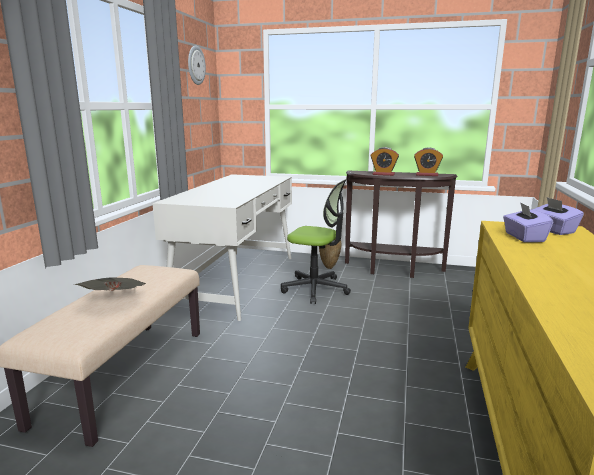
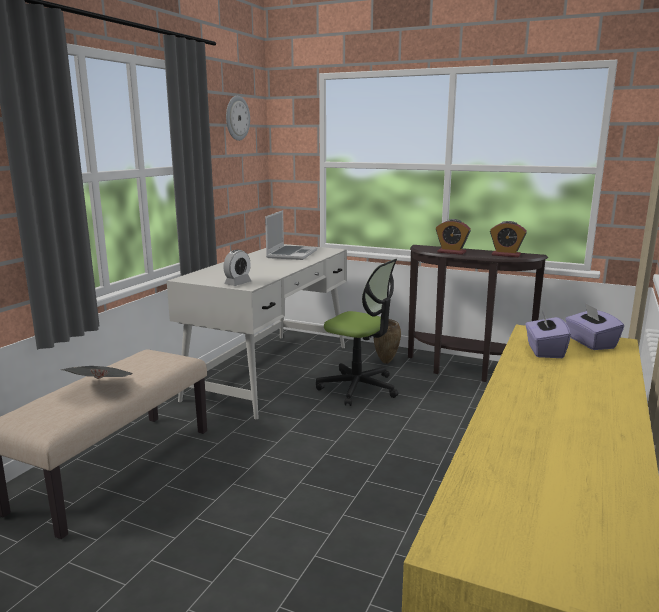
camera: 10 degrees right, 0 degrees up
none -> alarm clock [223,250,251,286]
none -> laptop [265,210,317,260]

